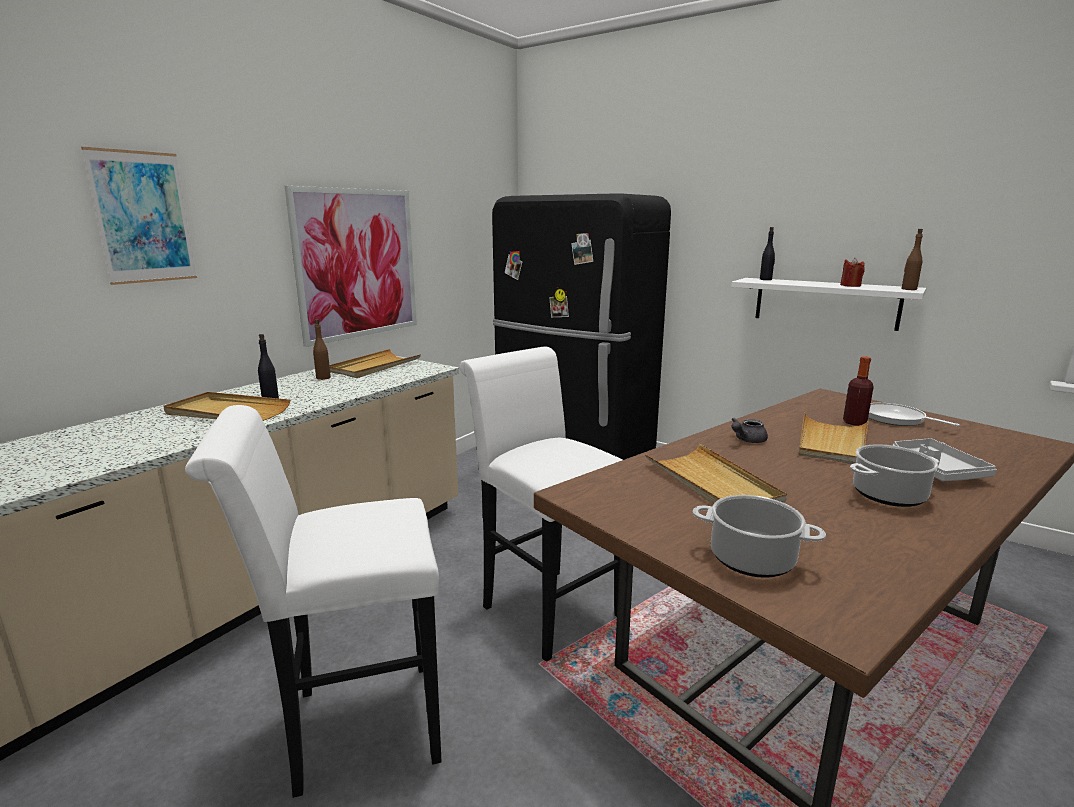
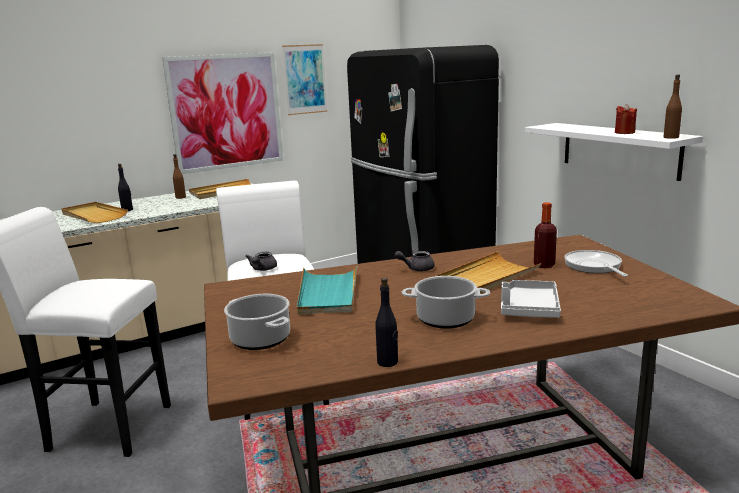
camera: 25 degrees right, 0 degrees up
picture [81,147,197,285] -> picture moved to [282,44,327,115]
beige tray [645,444,787,504] -> turquoise tray [297,265,358,314]
black bottle [760,227,775,280] -> black bottle moved to [375,277,398,367]
none -> grey teapot [245,252,277,271]

